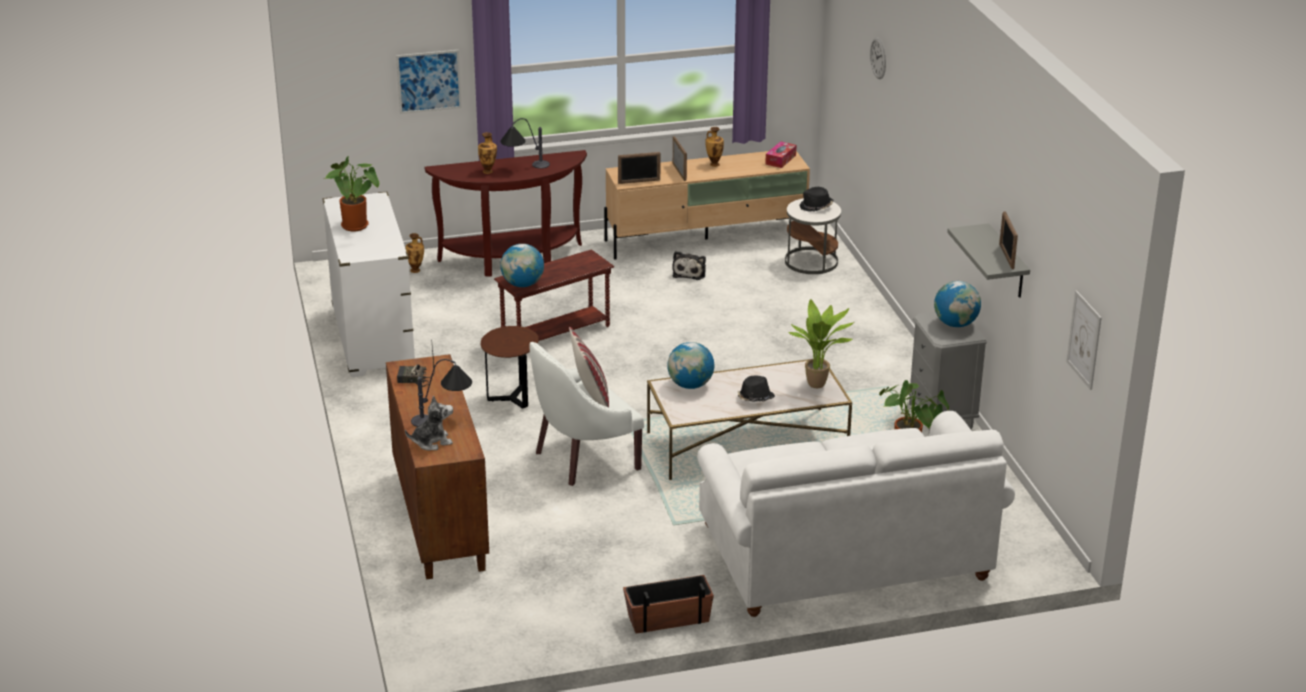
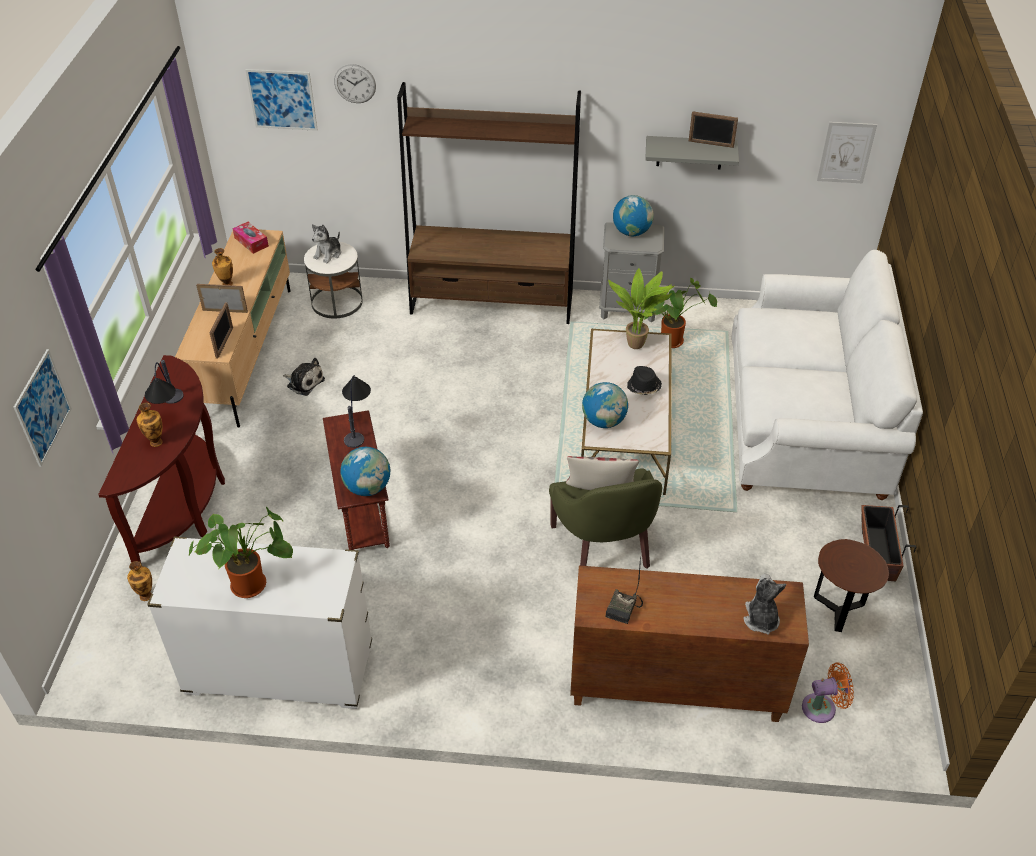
camera: 70 degrees left, 15 degrees up
table lamp [411,359,472,427] -> table lamp moved to [342,375,371,448]
brown side table [481,326,539,409] -> brown side table moved to [814,539,889,632]
white armchair [530,342,644,486] -> green armchair [549,468,662,569]
black hat [799,187,833,212] -> plush toy [312,224,341,264]
none -> picture [246,69,318,131]
none -> brown bookcase [397,82,581,324]
none -> orange fan [802,662,854,723]

